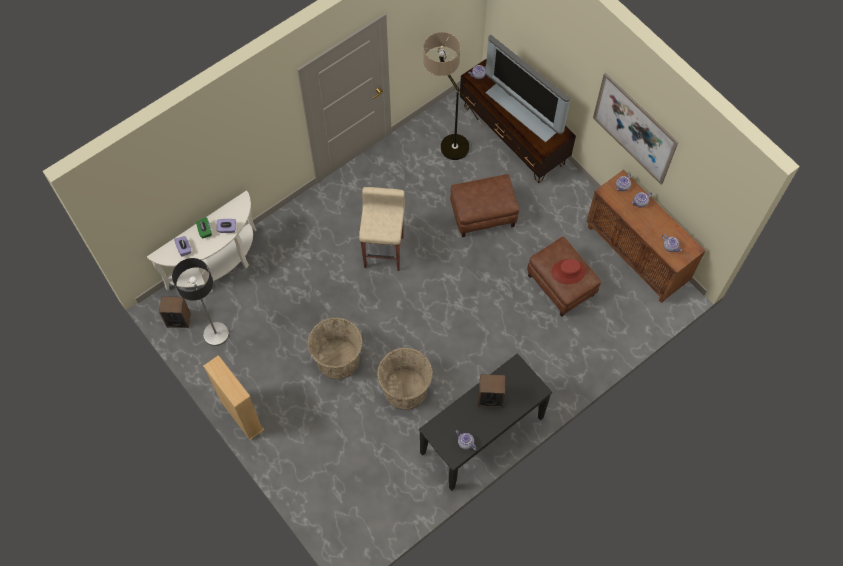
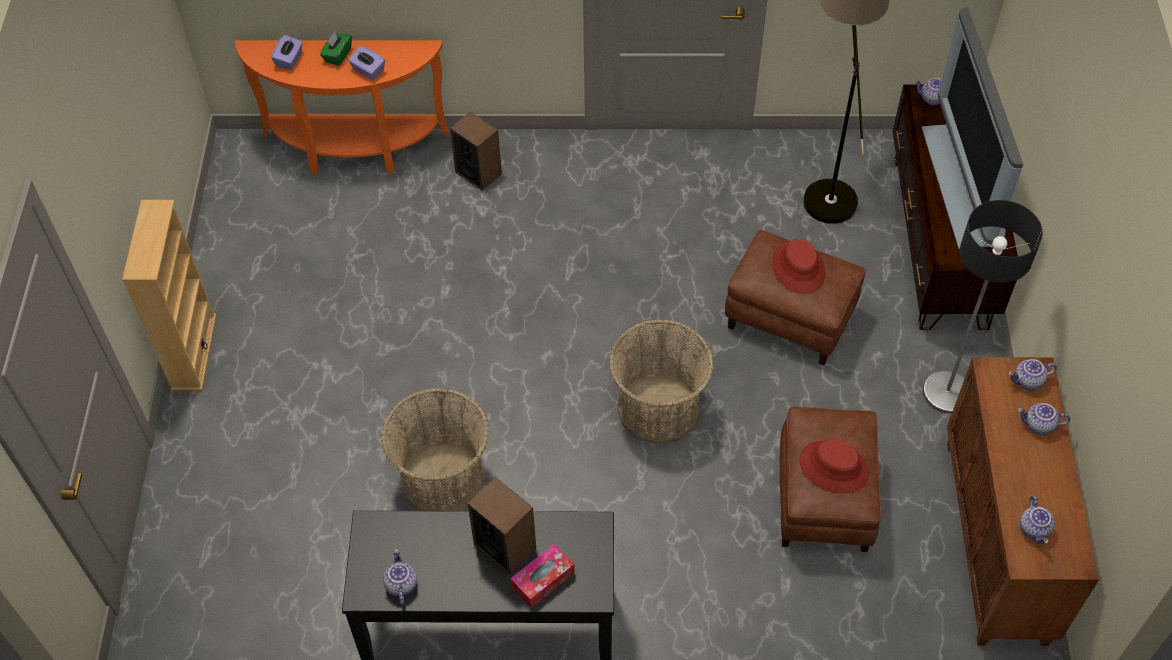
camera: 40 degrees right, 10 degrees down
white console table [147,190,257,293] -> orange console table [235,40,448,174]
speaker [159,296,191,328] -> speaker moved to [450,112,502,191]
floor lamp [172,258,229,346] -> floor lamp moved to [923,200,1043,414]
basket [308,317,363,380] -> basket moved to [609,320,714,444]
beige stool [359,187,405,271] -> none
picture [593,73,679,185] -> none
none -> tissue box [510,544,575,608]
none -> red hat [772,239,826,294]

